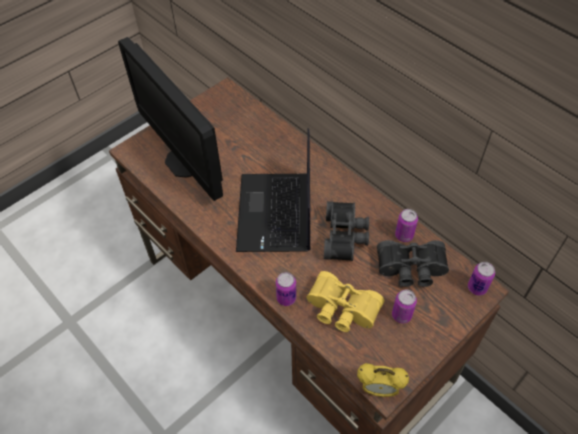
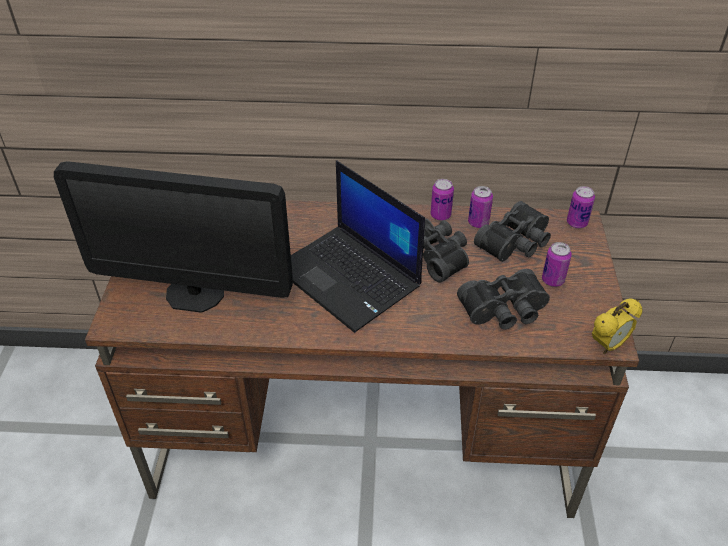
camera: 45 degrees left, 10 degrees down
can [276,272,296,306] -> can moved to [430,179,454,221]
yellow binoculars [307,271,384,332] -> black binoculars [457,269,550,329]

